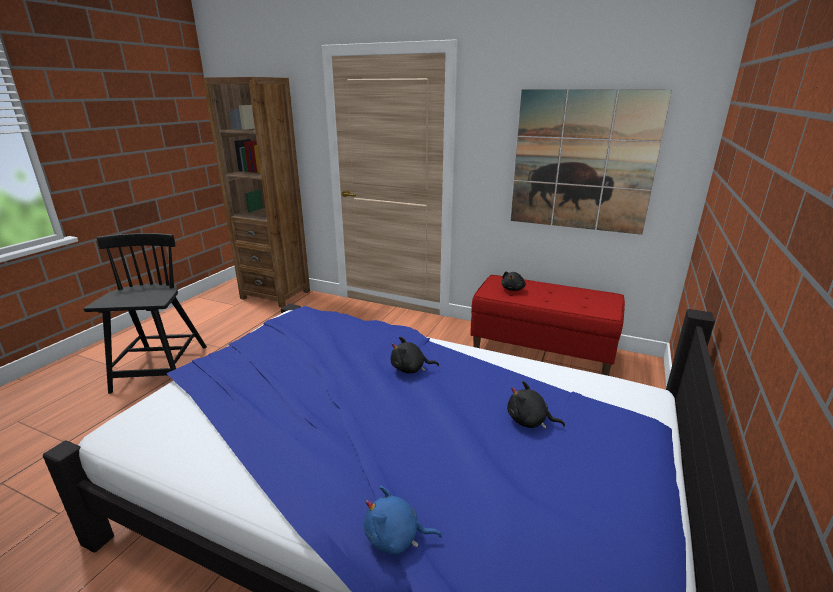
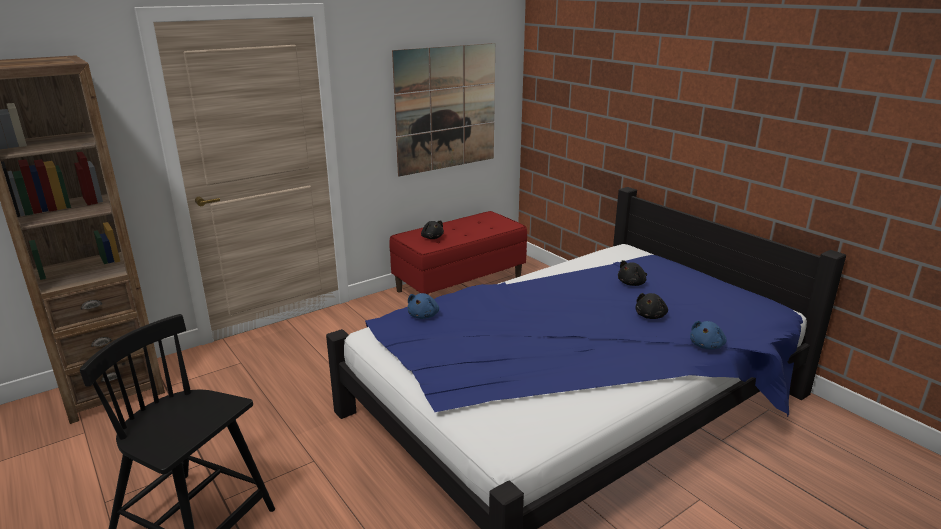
camera: 60 degrees left, 0 degrees up
black plush toy [391,336,439,373] -> black plush toy moved to [636,293,668,319]
none -> blue plush toy [407,293,439,319]

